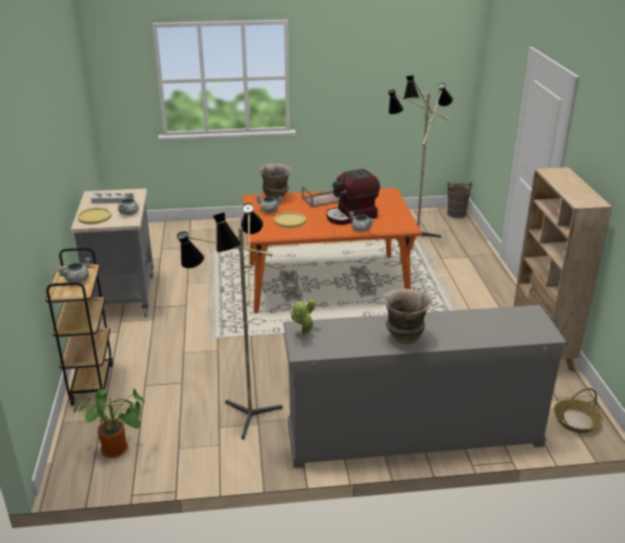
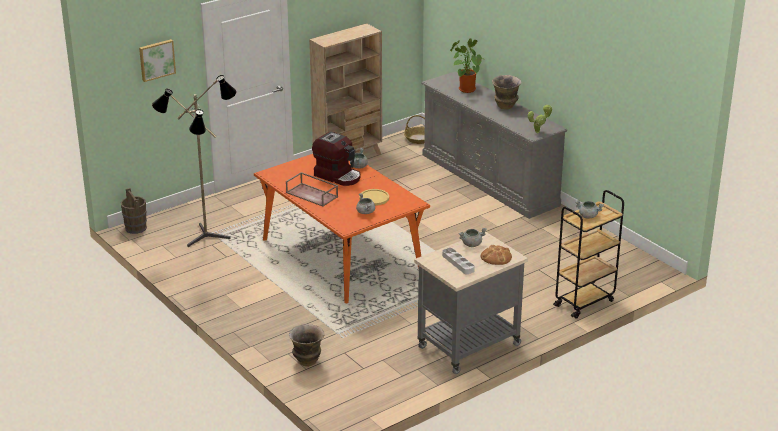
camera: 120 degrees left, 0 degrees up
potted plant [74,389,145,458] -> potted plant moved to [450,38,486,93]
yellow plate [77,207,112,224] -> bread [481,245,512,265]
floor lamp [177,203,283,440] -> none
vase [259,164,291,201] -> vase moved to [289,324,325,367]
none -> picture [139,39,176,82]

